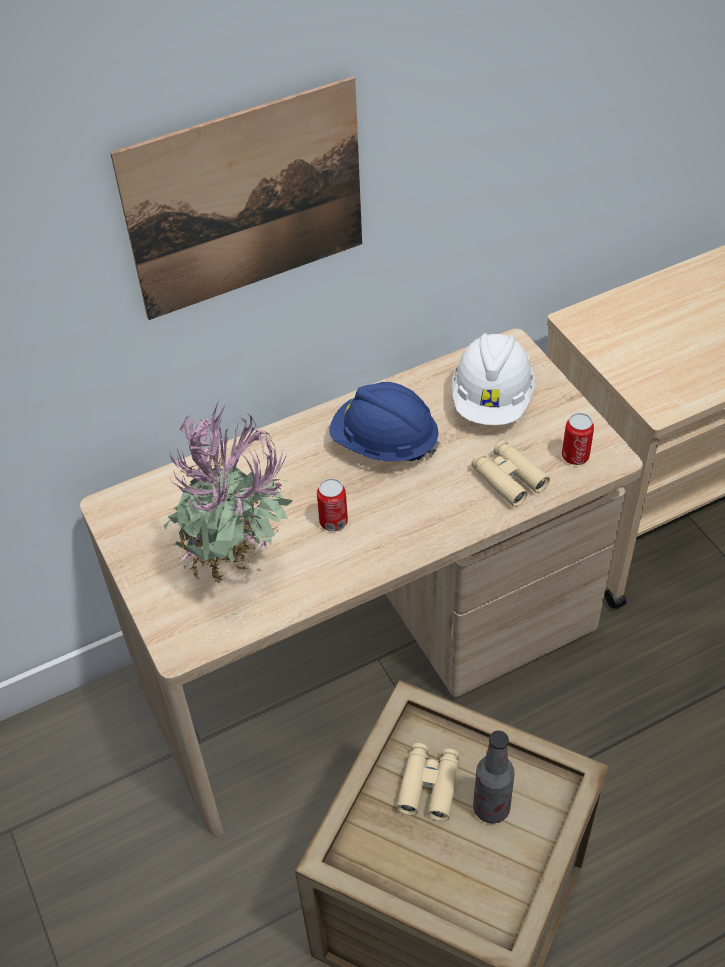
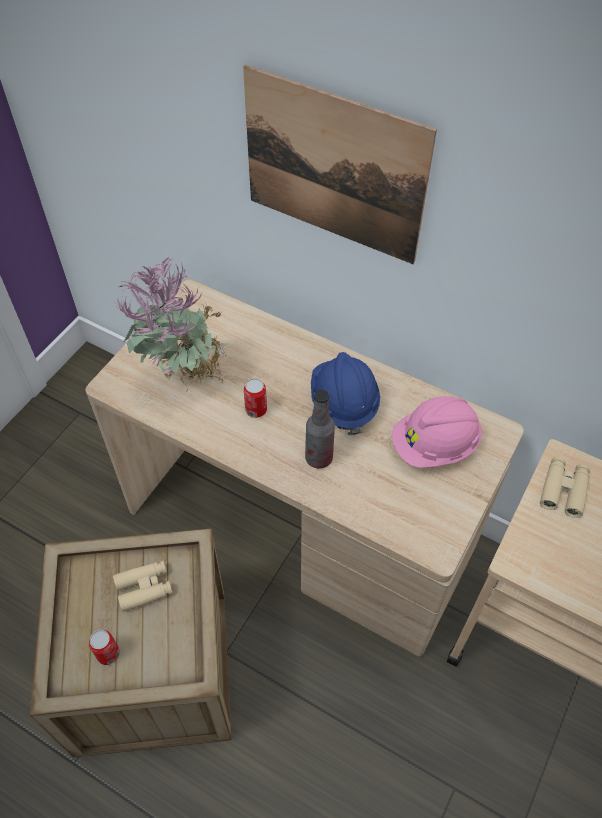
camera: 55 degrees right, 5 degrees up
white hard hat [452,333,535,425] -> pink hard hat [392,396,482,468]
beige binoculars [471,440,550,507] -> beige binoculars moved to [540,457,590,518]
bottle [473,731,515,823] -> bottle moved to [305,390,335,469]
can [562,413,594,465] -> can moved to [89,630,120,665]

